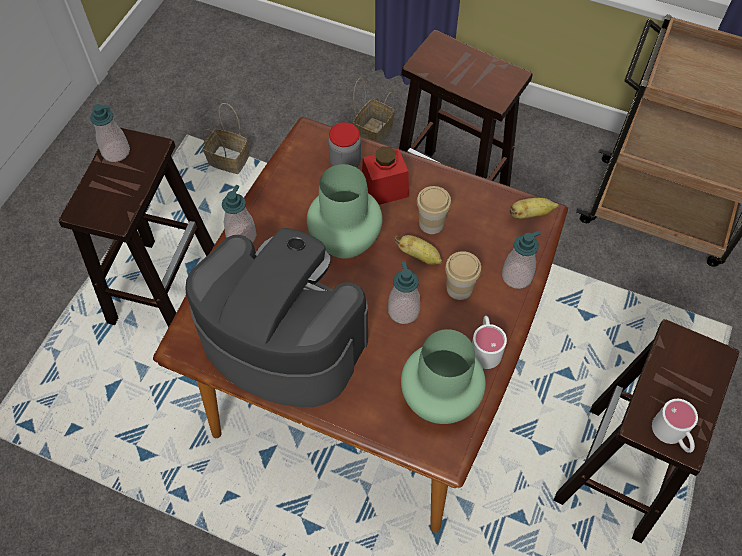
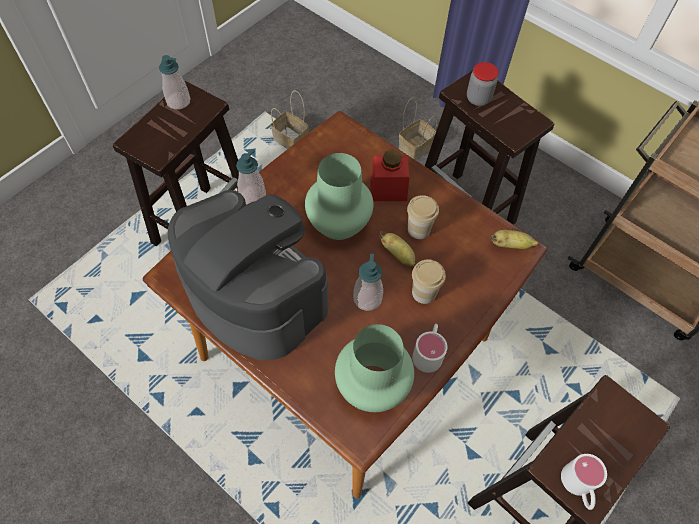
camera: 15 degrees right, 0 degrees up
jar [328,122,361,168] -> jar moved to [467,62,499,106]
soap dispenser [502,231,541,289] -> none

